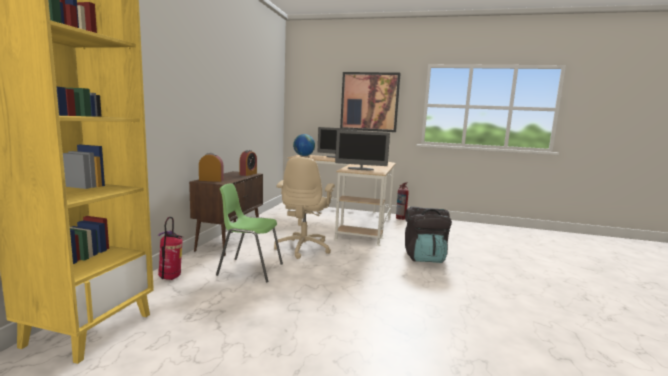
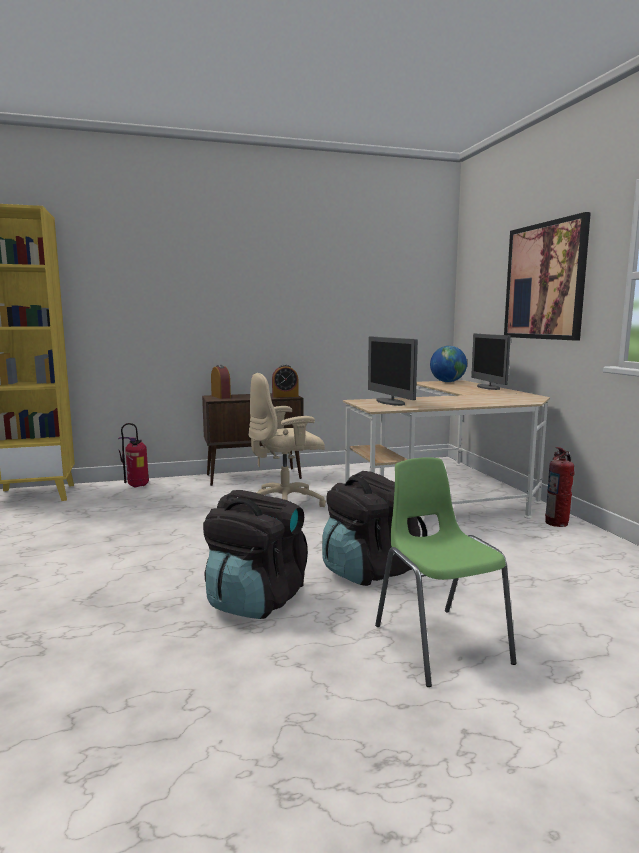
camera: 60 degrees right, 0 degrees up
green chair [216,183,283,283] -> green chair moved to [375,457,517,687]
none -> black backpack [203,490,308,619]

